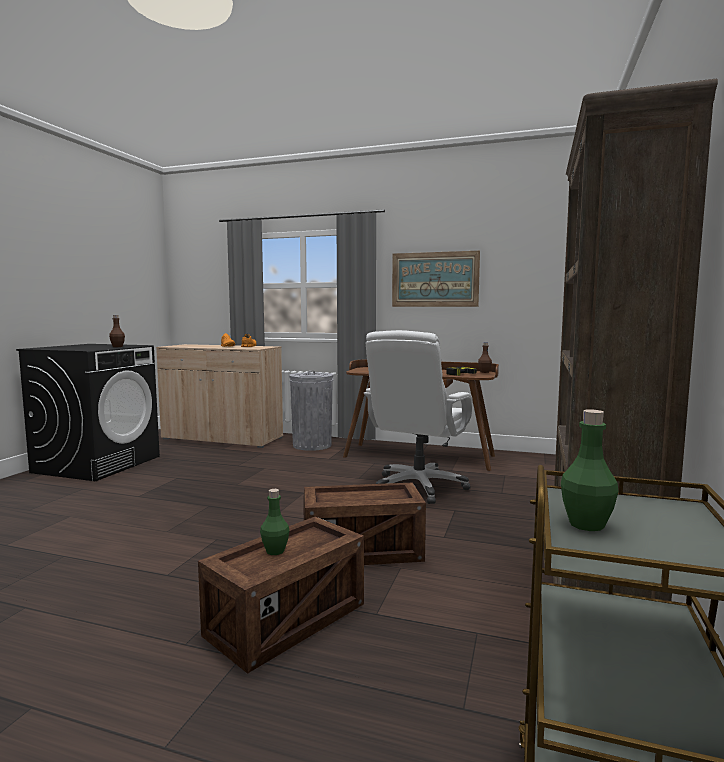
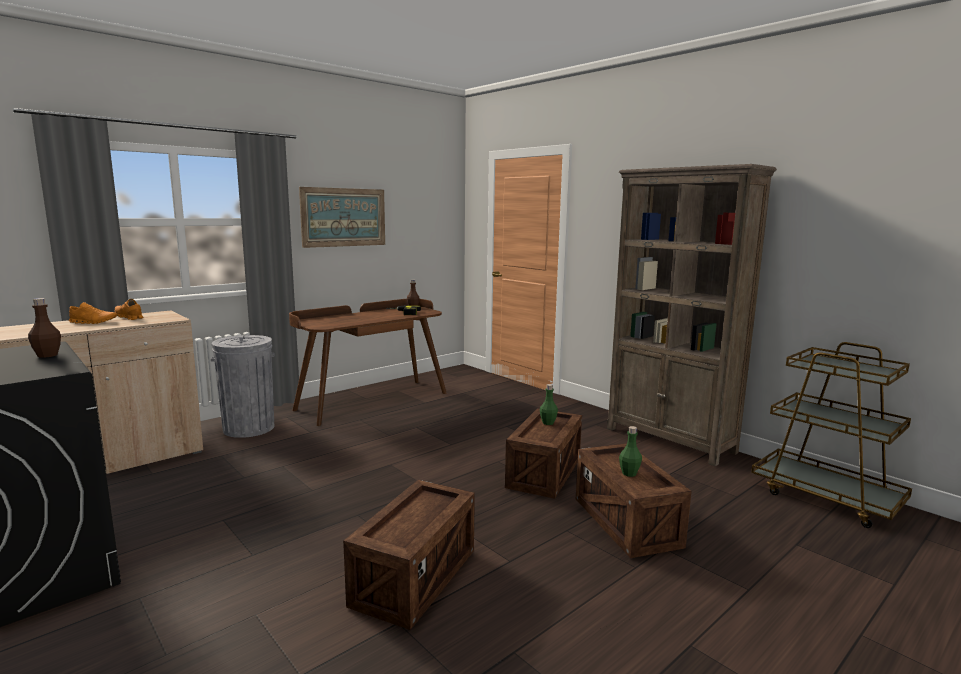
camera: 60 degrees left, 5 degrees up
white office chair [363,330,472,504] -> none
green bottle [561,409,619,531] -> green bottle moved to [540,384,558,425]
none -> crate [343,480,475,630]

